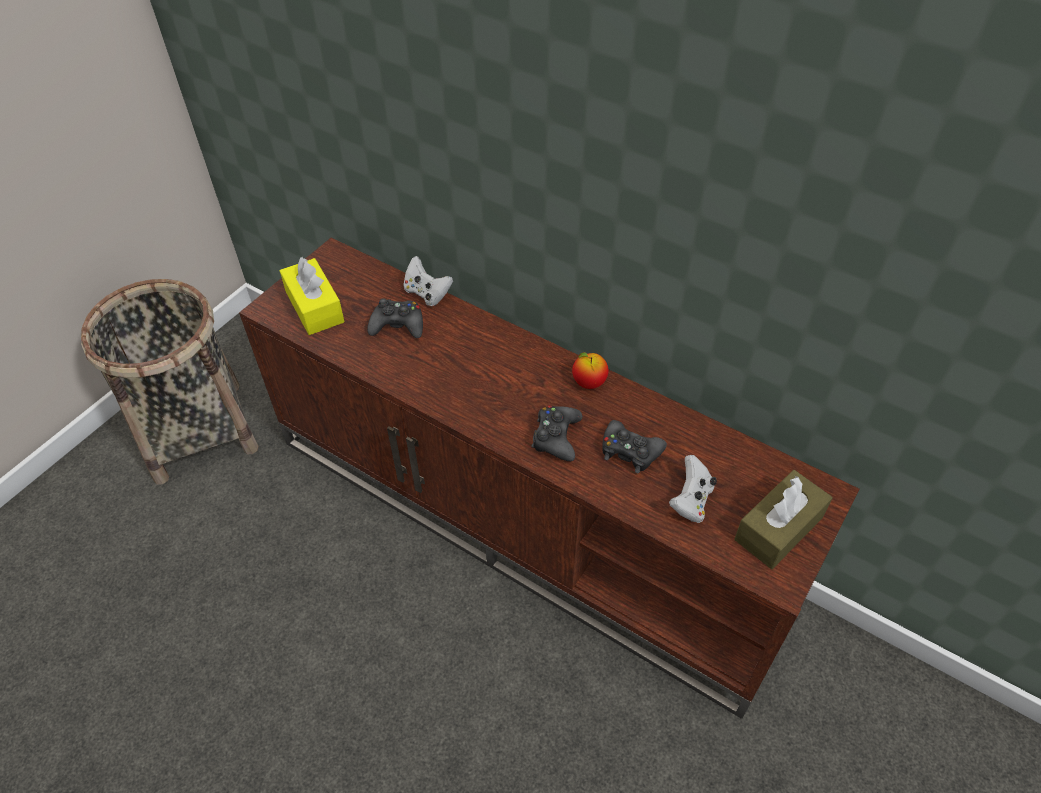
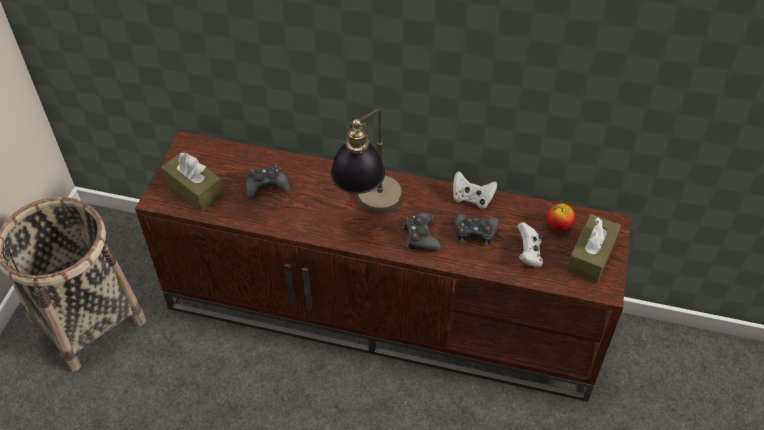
camera: 20 degrees left, 0 degrees up
yellow tissue box [280,257,345,335] -> brown tissue box [161,151,224,211]
white game controller [403,256,453,306] -> white game controller moved to [453,171,497,208]
apple [572,352,608,389] -> apple moved to [547,203,575,231]
none -> table lamp [331,109,404,214]

